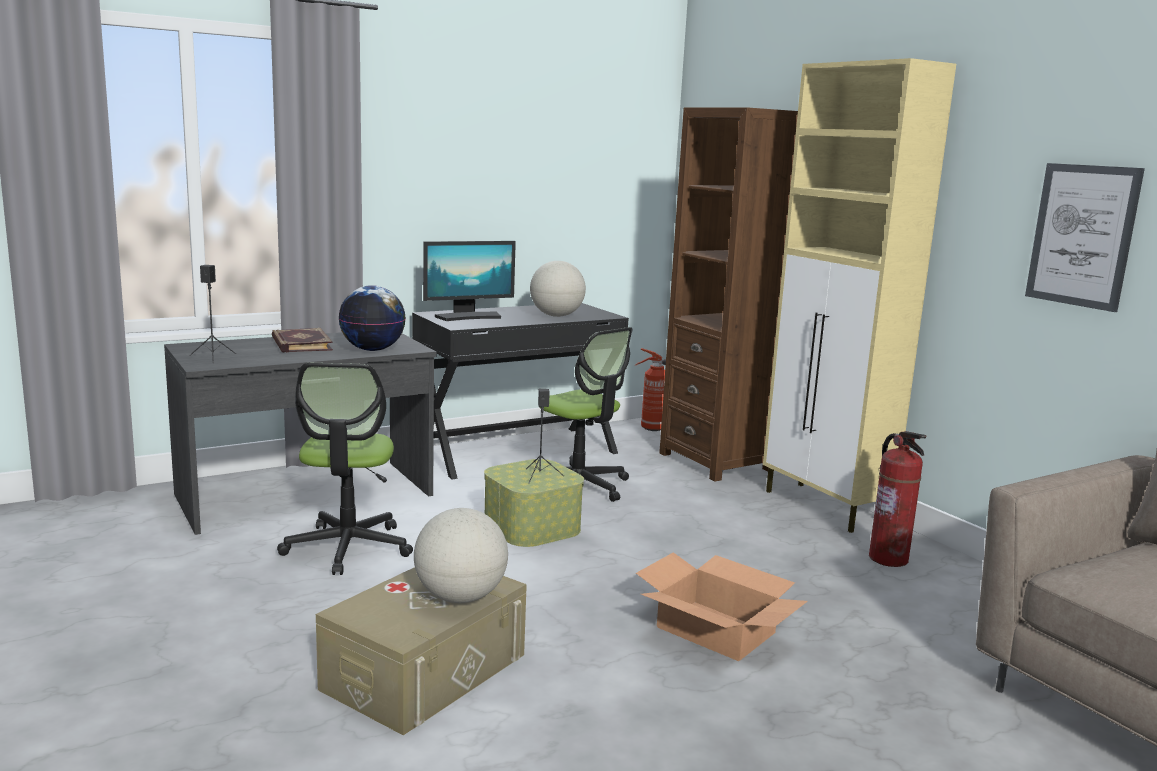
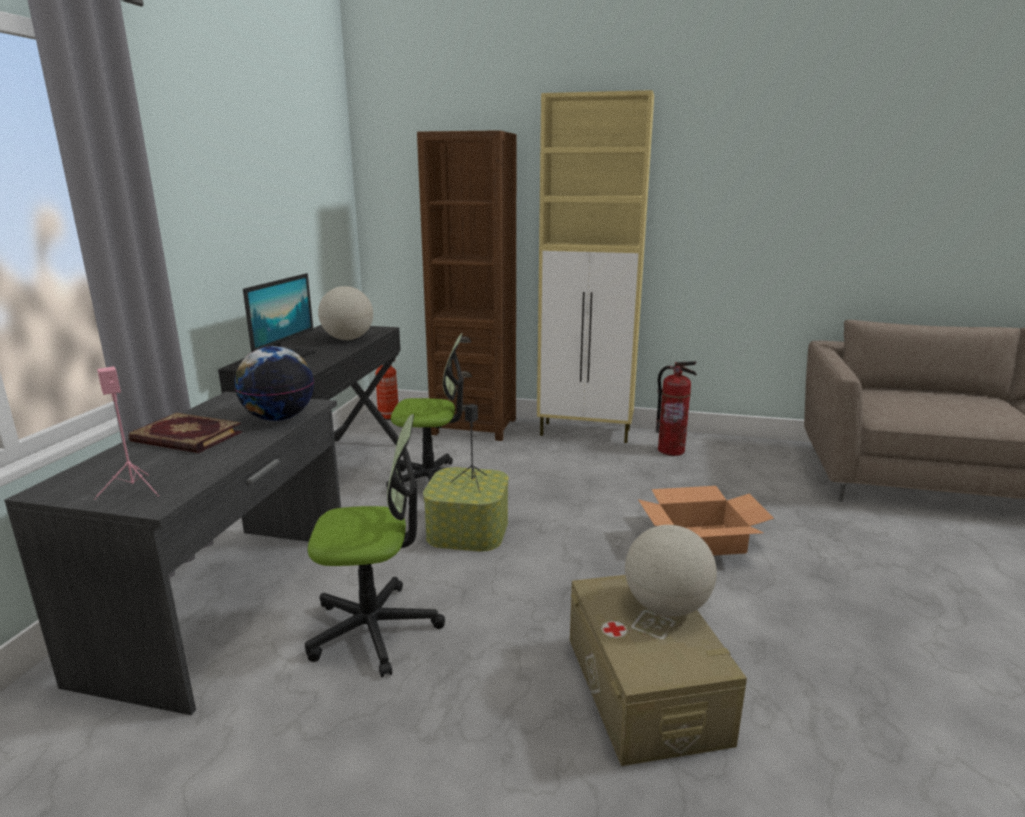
camera: 45 degrees left, 5 degrees up
black speaker [190,265,236,363] -> pink speaker [94,366,159,499]
office chair [277,363,413,575] -> office chair turned 45 degrees counterclockwise [305,414,445,677]
picture [1025,163,1145,312] -> none

